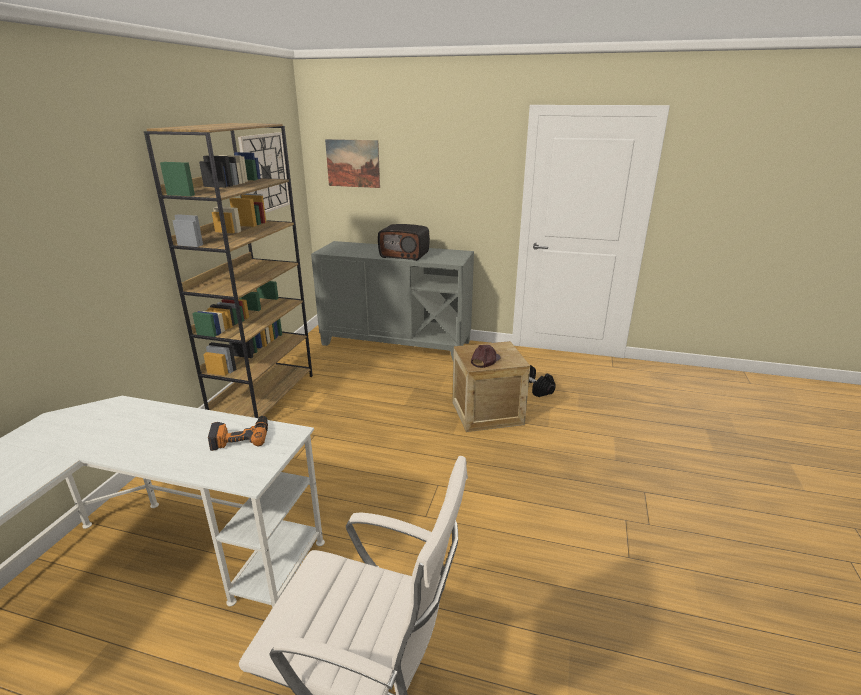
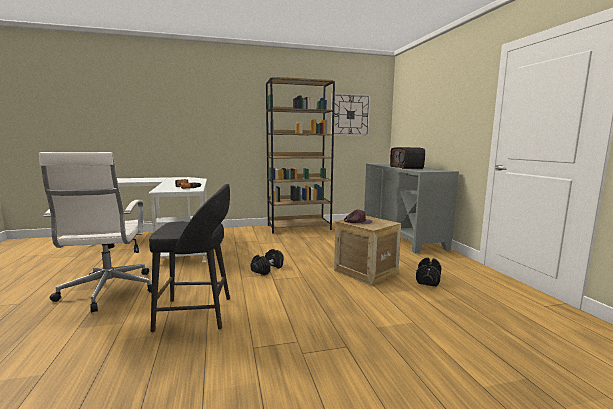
camera: 60 degrees right, 15 degrees down
picture [325,139,380,188] -> none
none -> black stool [149,184,230,332]
none -> black dumbbell [251,249,284,275]

